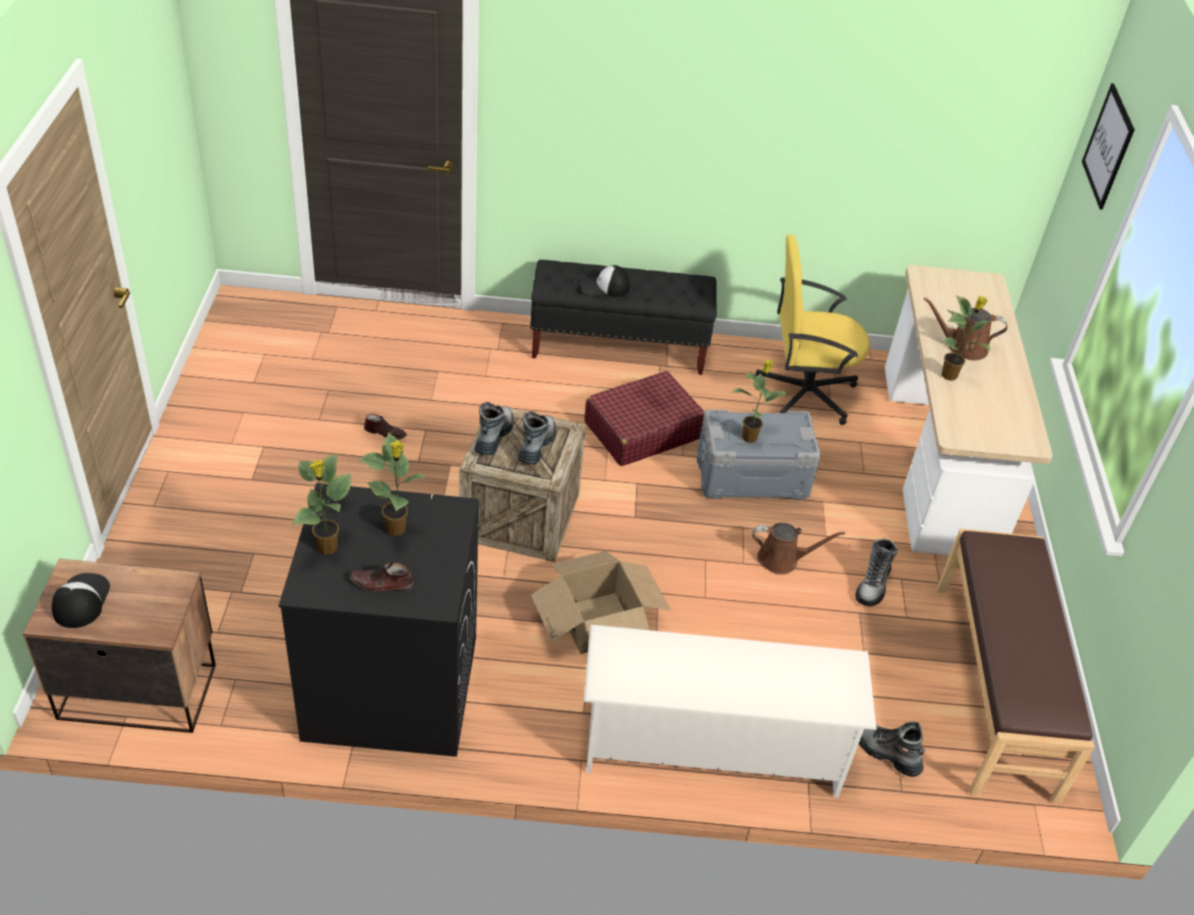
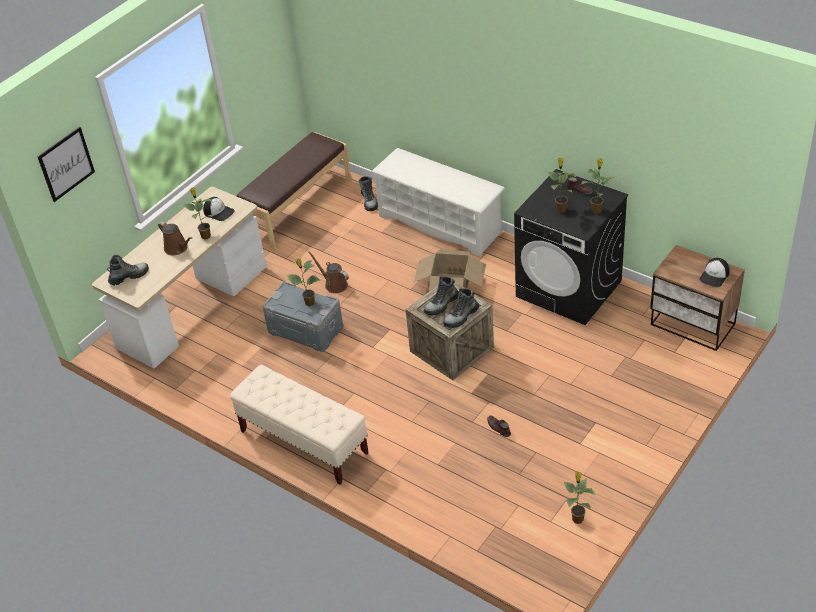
camera: 140 degrees left, 0 degrees up
black bench [530,260,717,375] -> beige bench [230,365,369,485]
cap [581,265,630,297] -> cap moved to [203,197,235,221]
red suitcase [584,371,704,466] -> none
yellow office chair [754,234,870,425] -> none
boot [855,538,898,606] -> boot moved to [107,255,149,285]
none -> potted plant [564,472,595,524]

